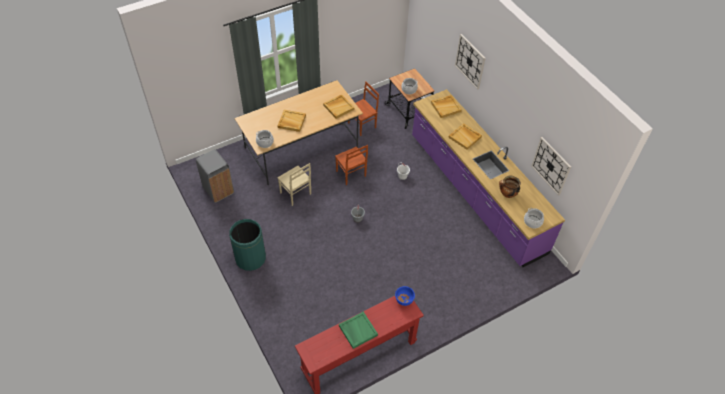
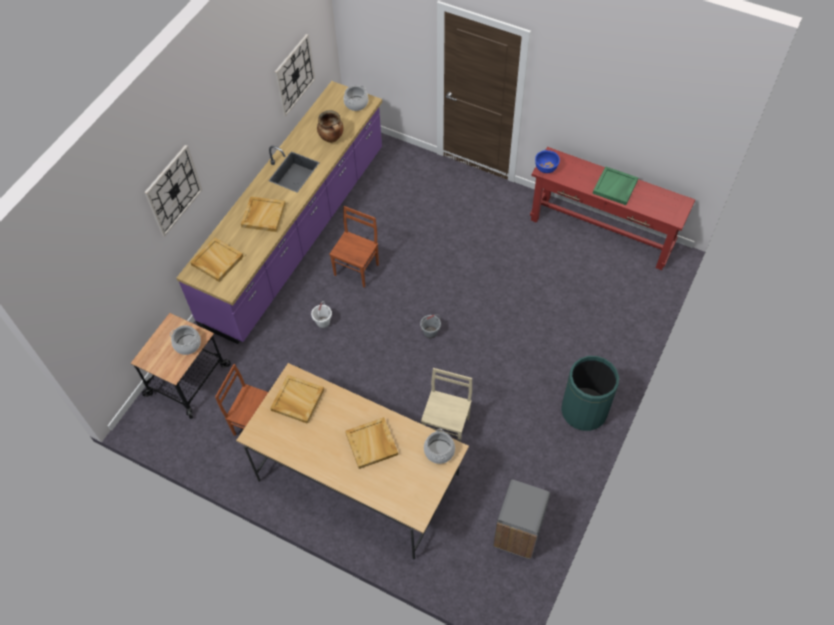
camera: 120 degrees left, 5 degrees up
brown chair [335,145,368,185] -> brown chair moved to [329,206,379,288]

